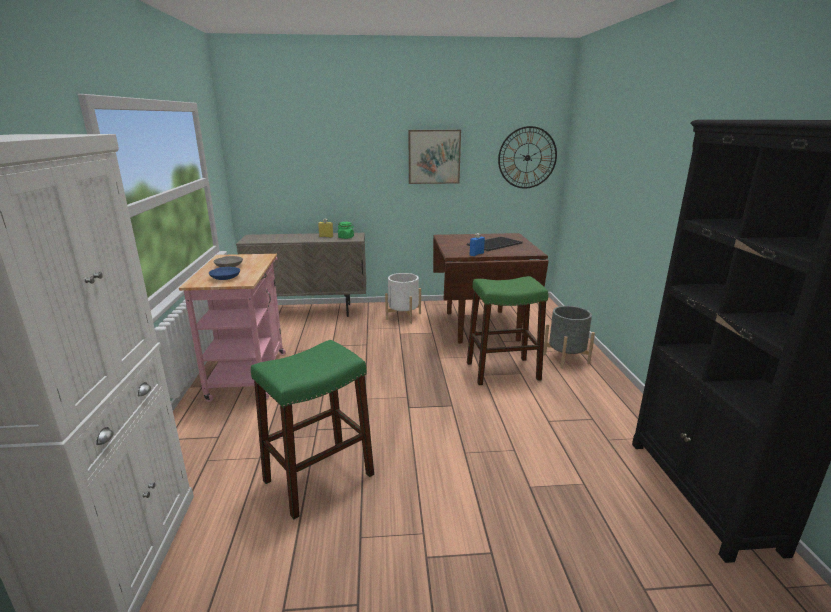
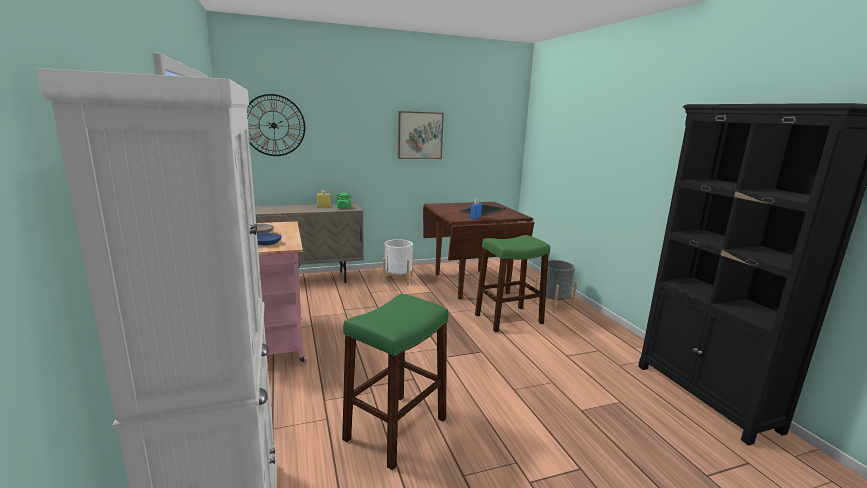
camera: 15 degrees left, 5 degrees down
wall clock [498,126,557,189] -> wall clock moved to [246,94,305,156]

